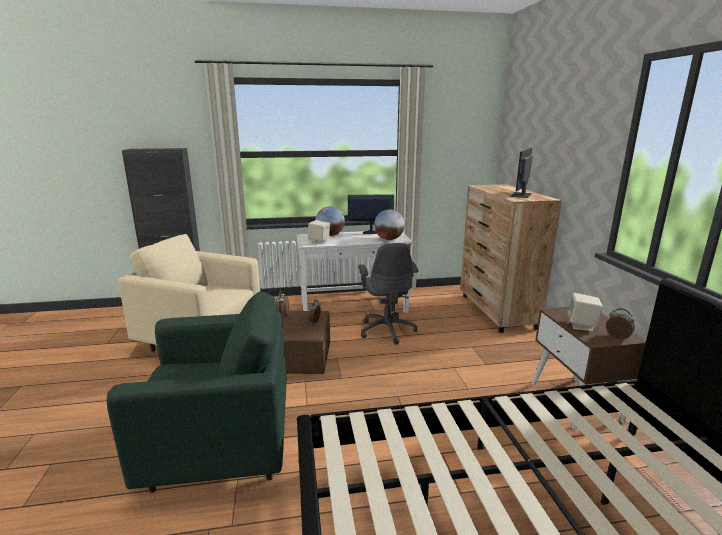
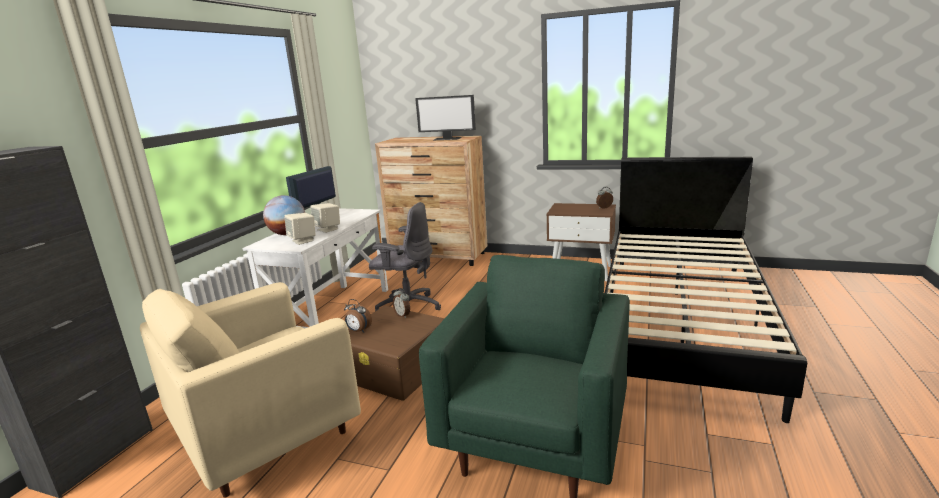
camera: 60 degrees left, 0 degrees up
globe [374,209,405,240] -> none
monitor [510,148,532,198] -> monitor turned 45 degrees counterclockwise [415,95,476,140]
beige speaker [567,293,603,331] -> beige speaker moved to [311,203,340,233]

